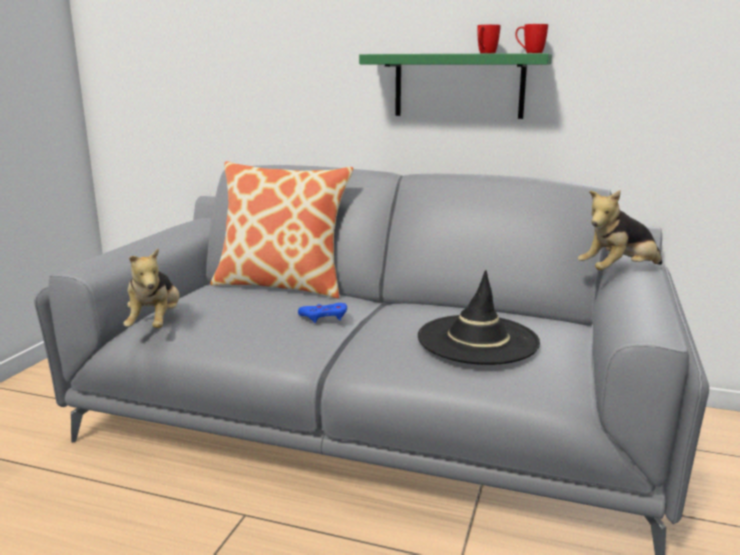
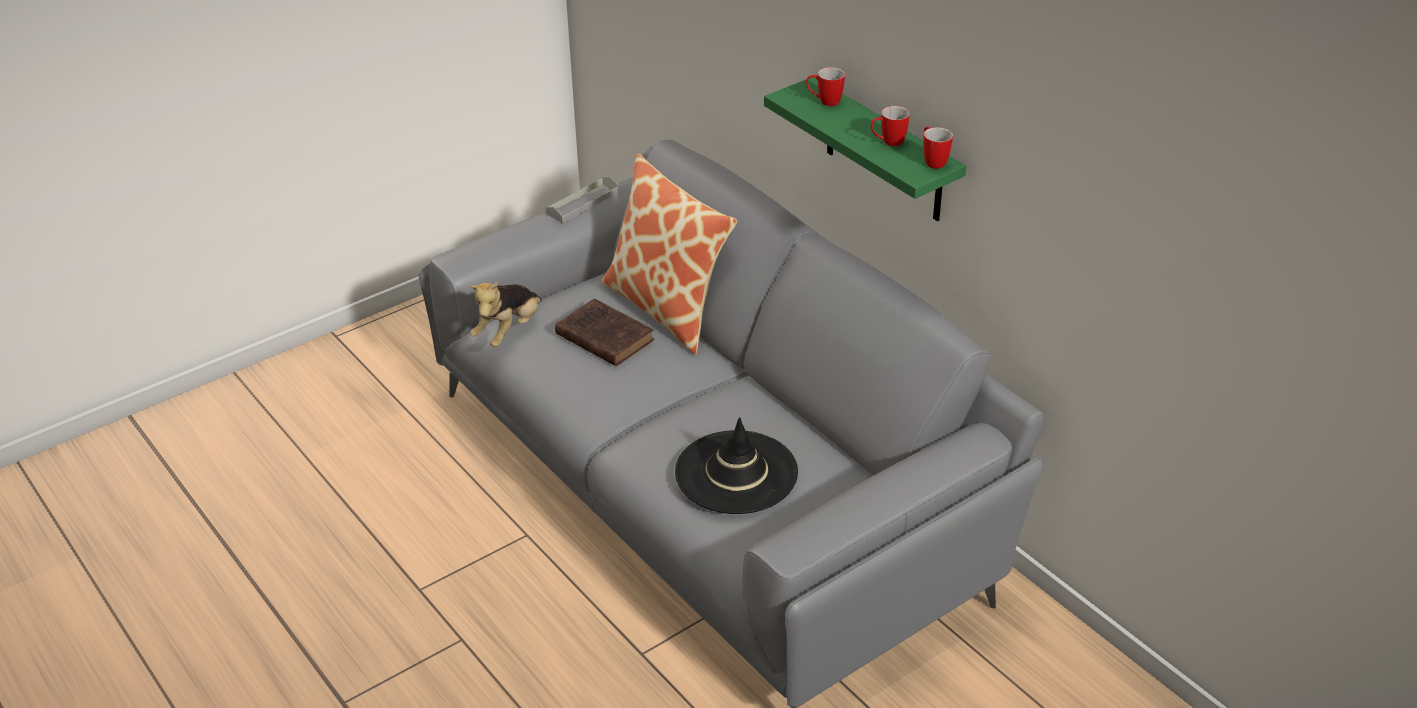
camera: 35 degrees right, 20 degrees up
blue game controller [298,303,347,323] -> none
plush toy [578,190,662,270] -> none
none -> grey tray [546,177,619,223]
none -> brown book [555,299,654,366]
none -> mug [806,67,845,106]

